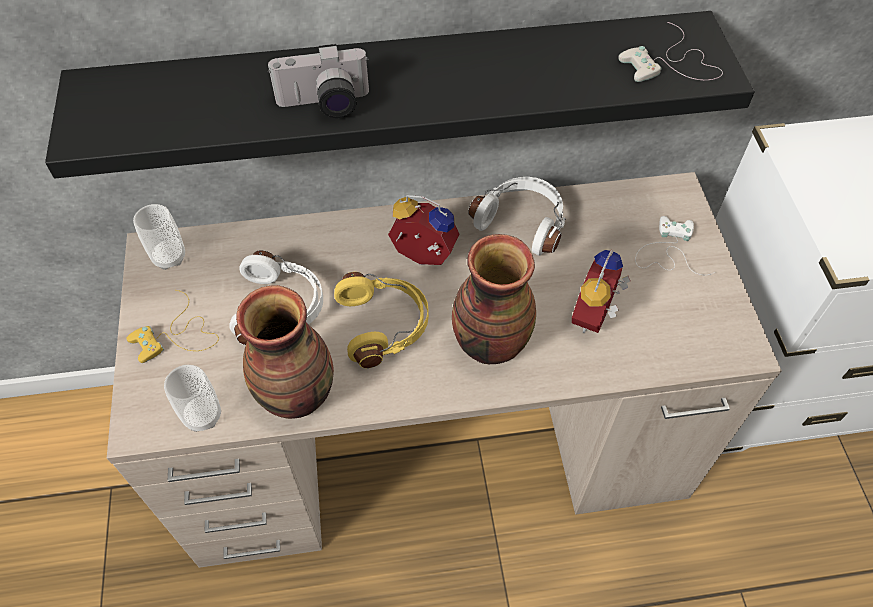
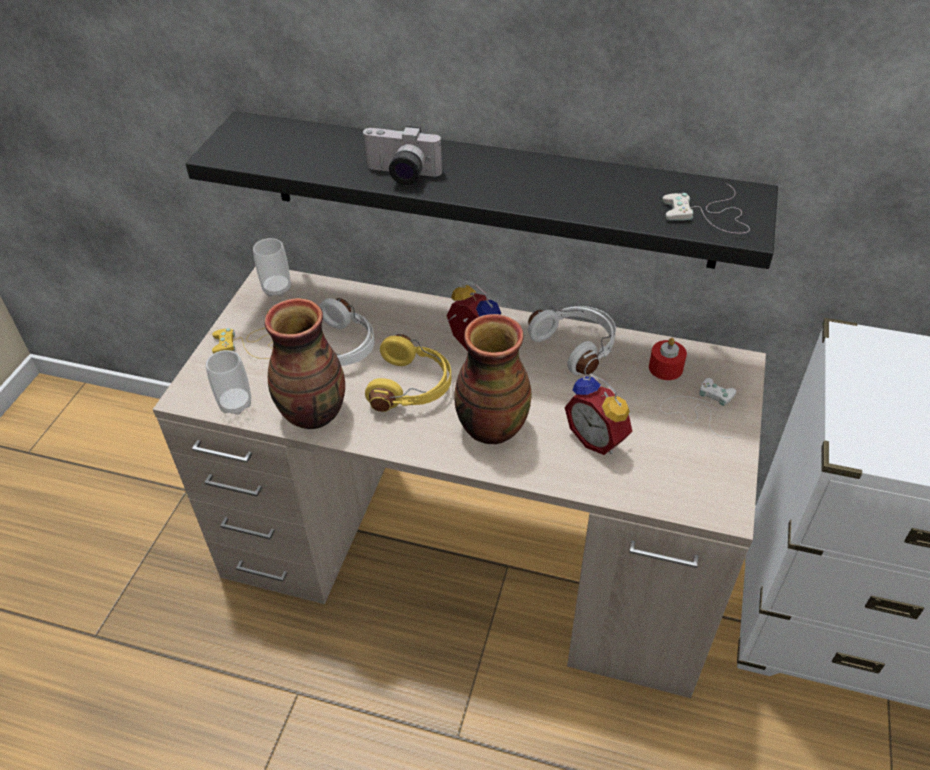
camera: 25 degrees right, 10 degrees down
alarm clock [572,250,630,333] -> alarm clock turned 90 degrees counterclockwise [565,374,632,455]
none -> red candle [649,338,687,380]

